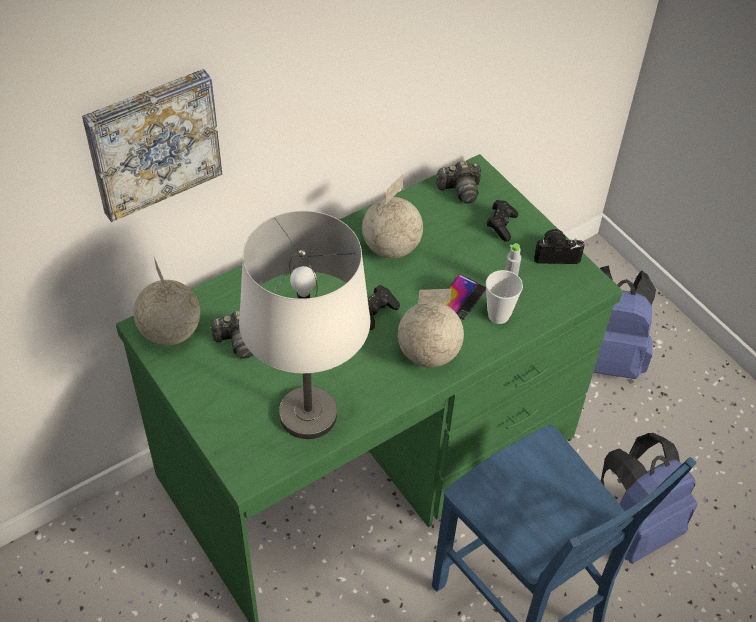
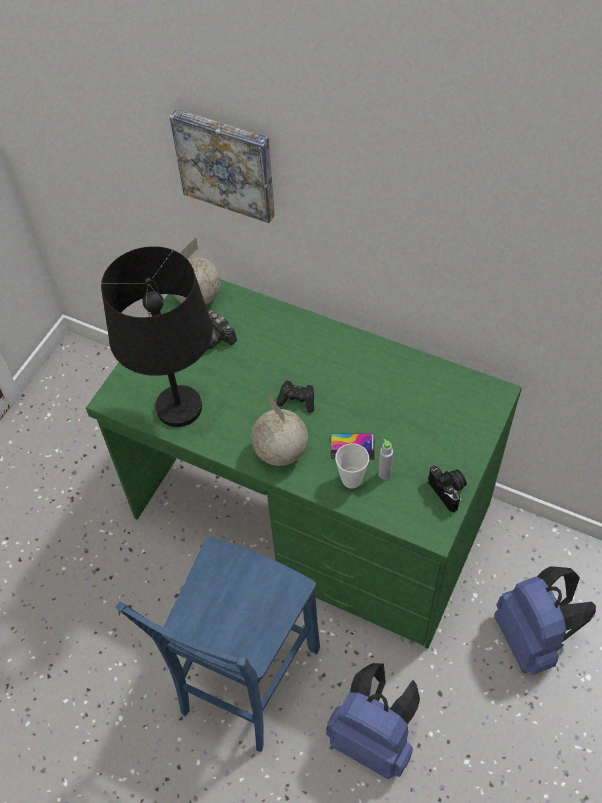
camera: 65 degrees right, 5 degrees up
white table lamp [239,211,370,439] -> black table lamp [101,246,213,427]
globe [362,173,423,258] -> none
camera [436,161,481,204] -> none
black game controller [487,200,518,242] -> none

